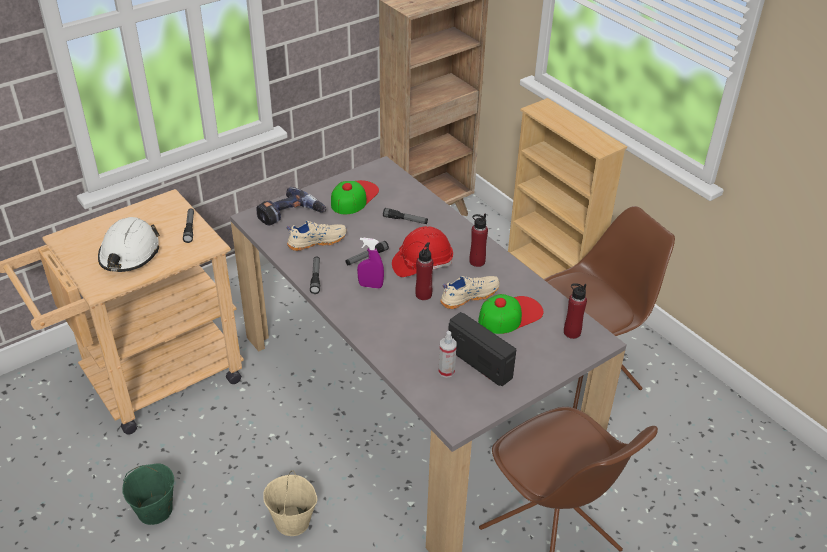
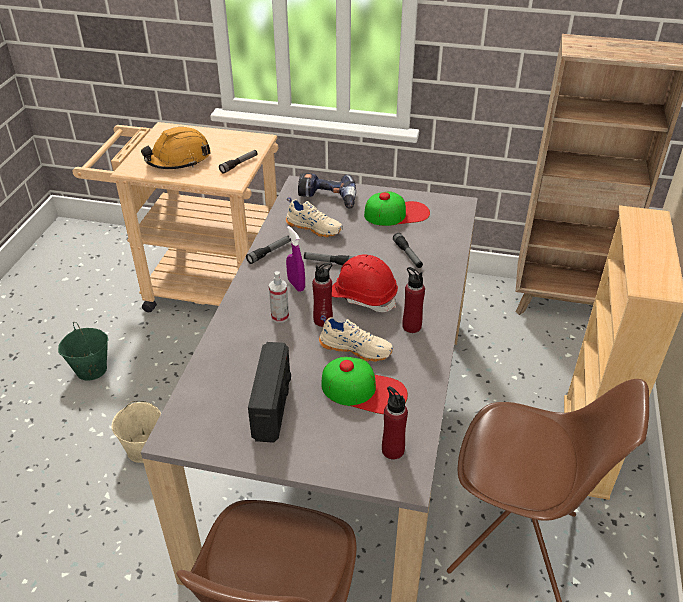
camera: 50 degrees right, 0 degrees up
white hard hat [98,217,160,272] -> orange hard hat [141,127,211,169]
spray bottle [438,331,457,378] -> spray bottle moved to [269,271,289,323]

